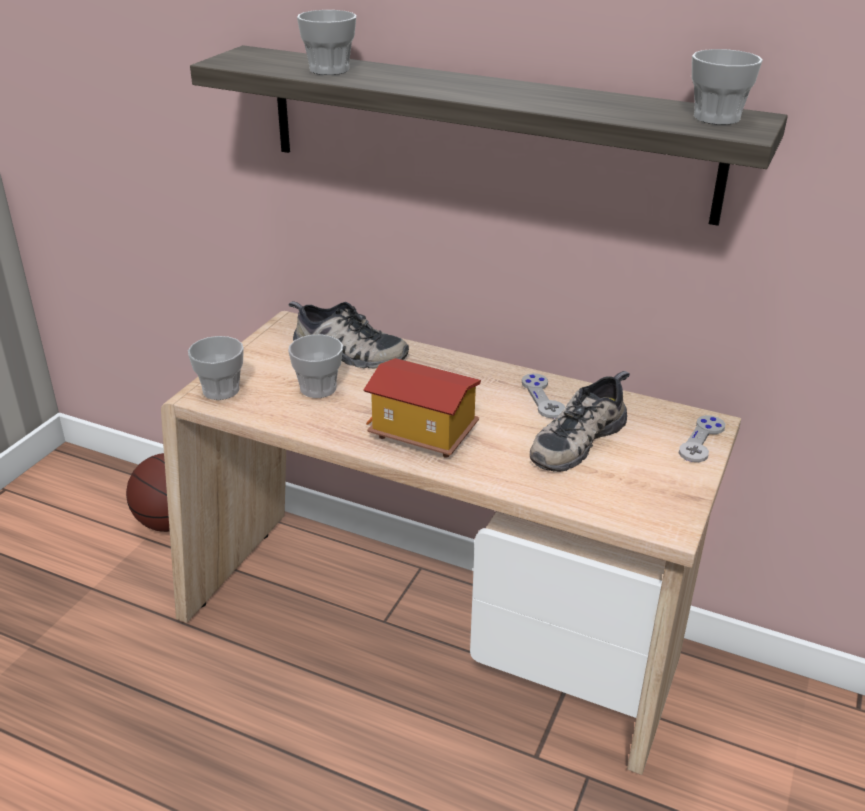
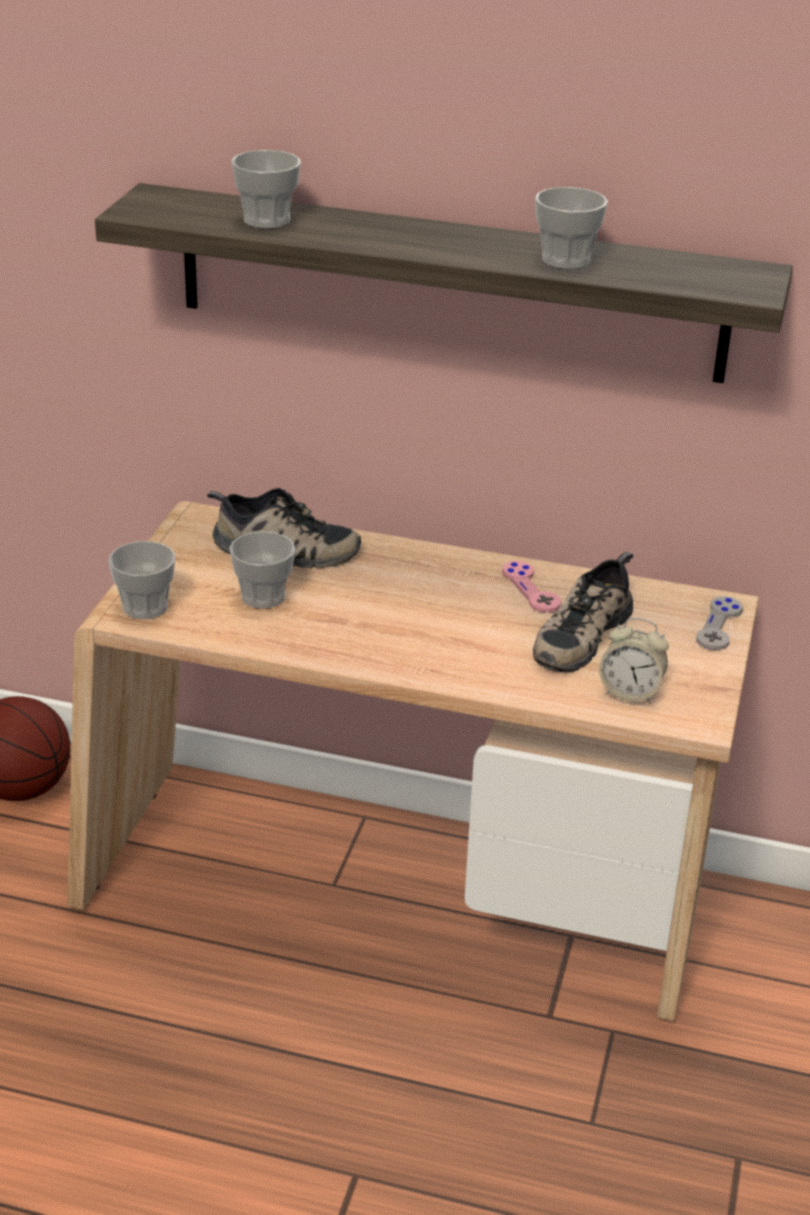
camera: 10 degrees left, 0 degrees up
toy house [364,358,481,458] -> none
grey game controller [522,373,565,418] -> pink game controller [502,561,562,613]
cup [692,49,763,125] -> cup moved to [535,187,608,269]
none -> alarm clock [599,618,669,704]

